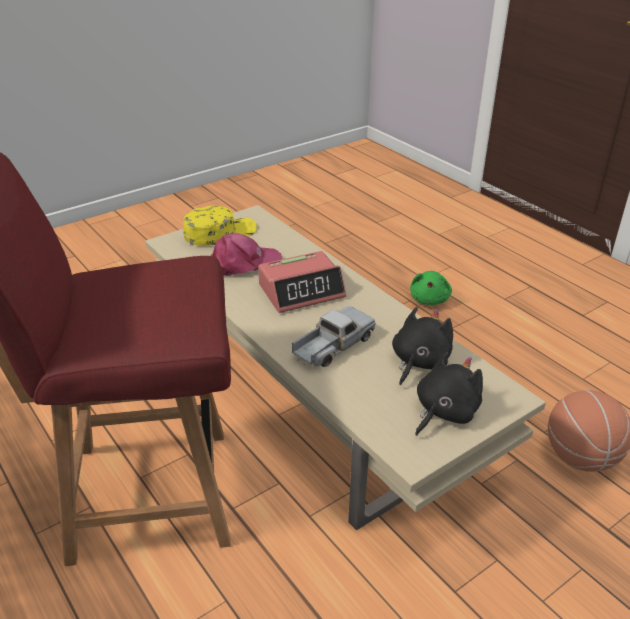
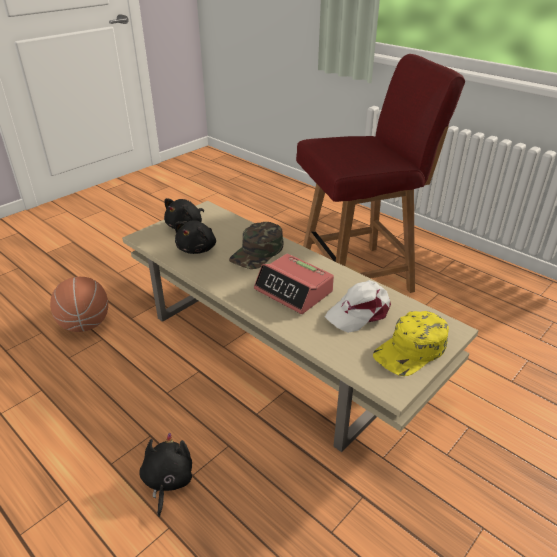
camera: 170 degrees right, 0 degrees up
pink cap [211,233,282,276] -> white cap [325,280,391,333]
alarm clock [258,251,346,313] -> alarm clock turned 105 degrees counterclockwise [254,254,334,314]
toy truck [292,306,376,367] -> green cap [229,222,283,269]
green plush toy [410,271,452,305] -> black plush toy [139,433,192,517]

